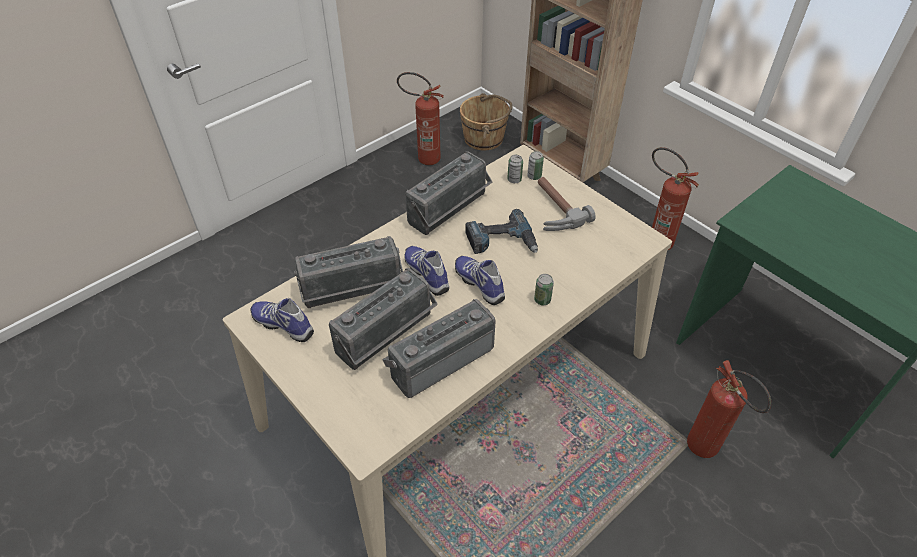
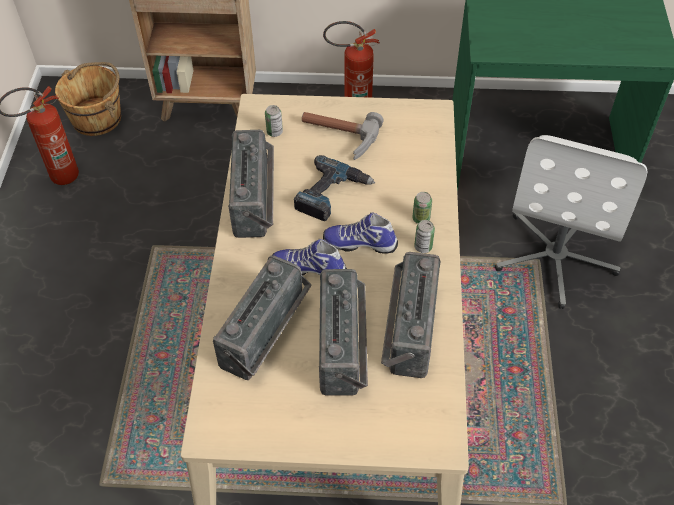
camera: 45 degrees left, 5 degrees up
shoe [250,298,314,342] -> none
can [527,151,544,180] -> can moved to [414,220,435,253]
fire extinguisher [687,360,772,458] -> white office chair [495,135,647,309]

